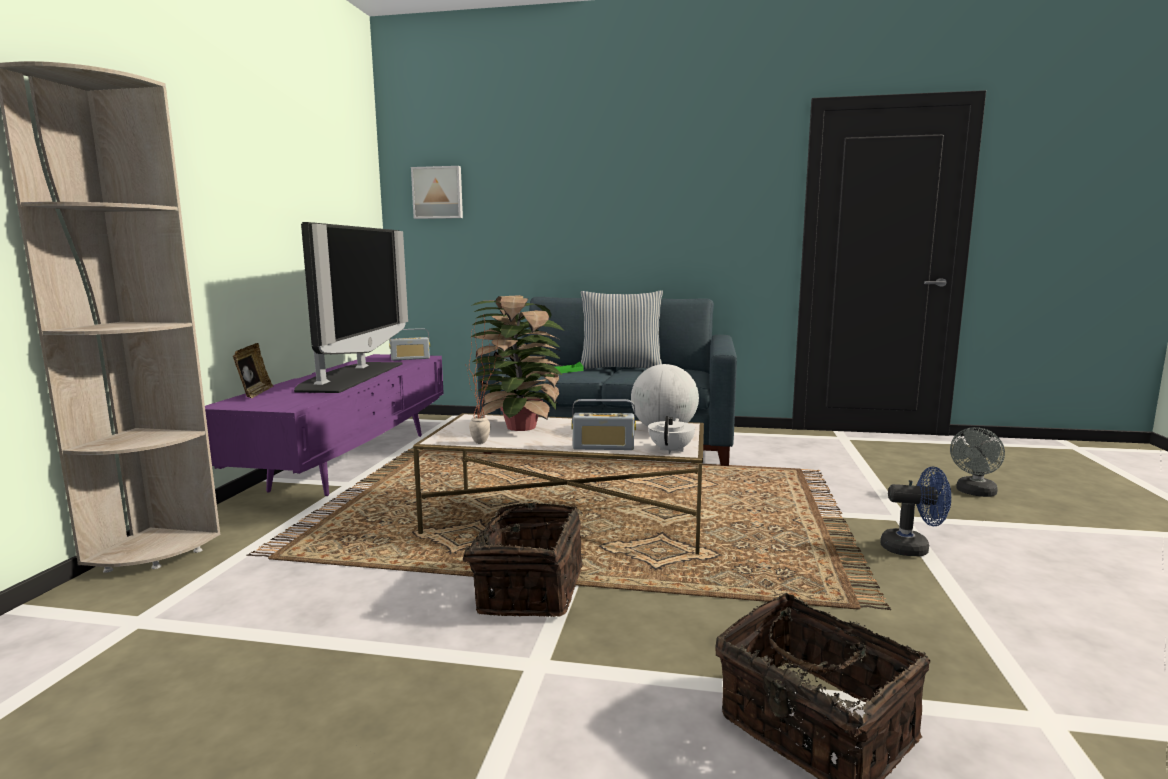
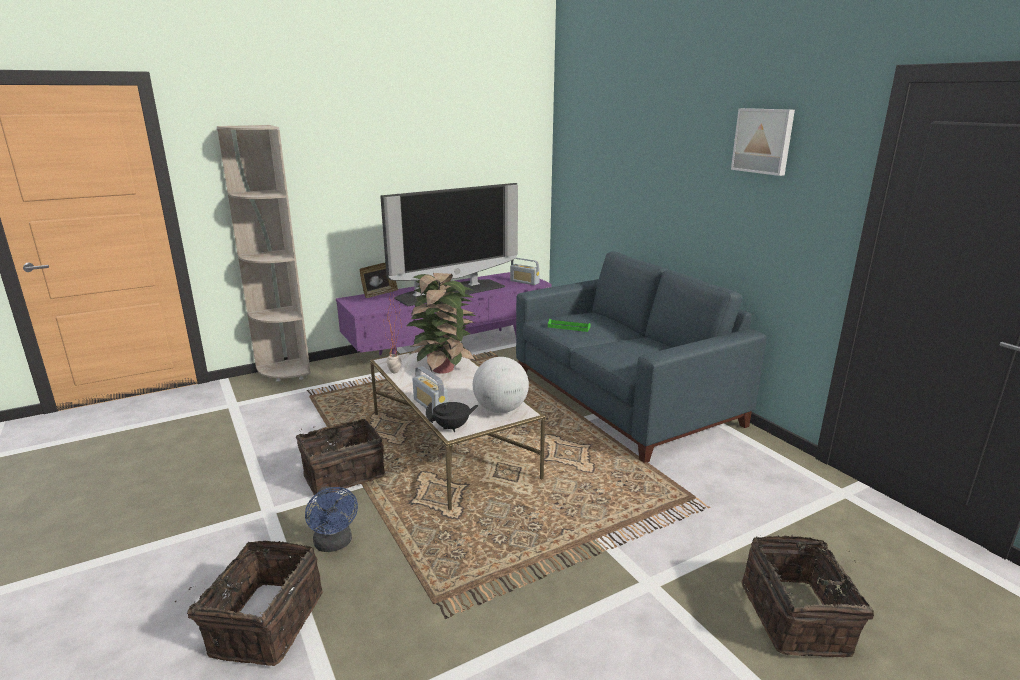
camera: 50 degrees right, 10 degrees up
picture [411,166,463,219] -> picture moved to [731,108,795,176]
pillow [580,290,663,369] -> none
white teapot [648,416,695,454] -> black teapot [426,402,479,432]
blue fan [880,467,951,556] -> blue fan moved to [305,486,358,552]
grey fan [950,427,1005,497] -> basket [741,535,874,658]

